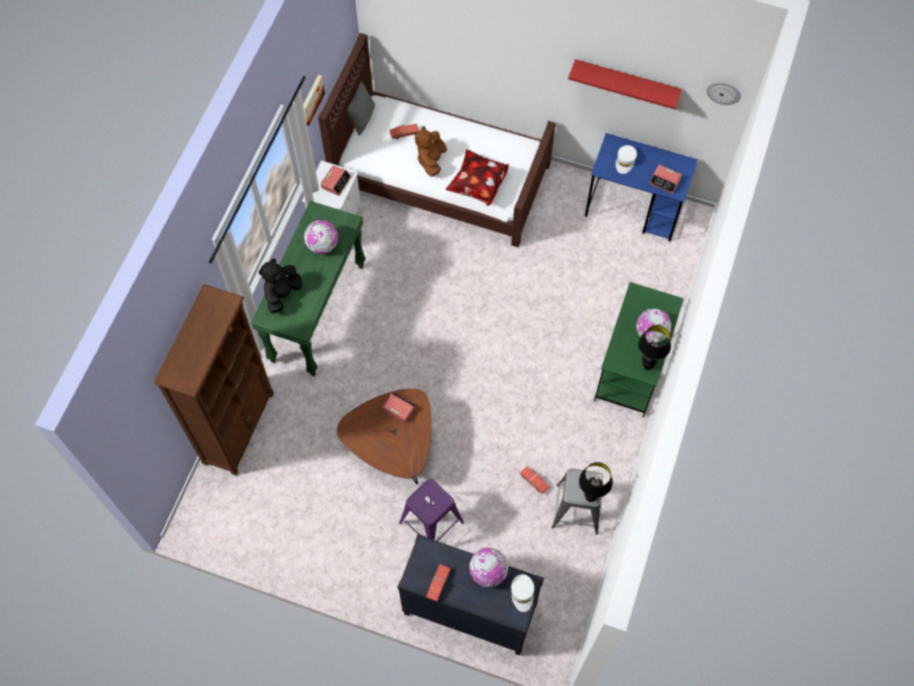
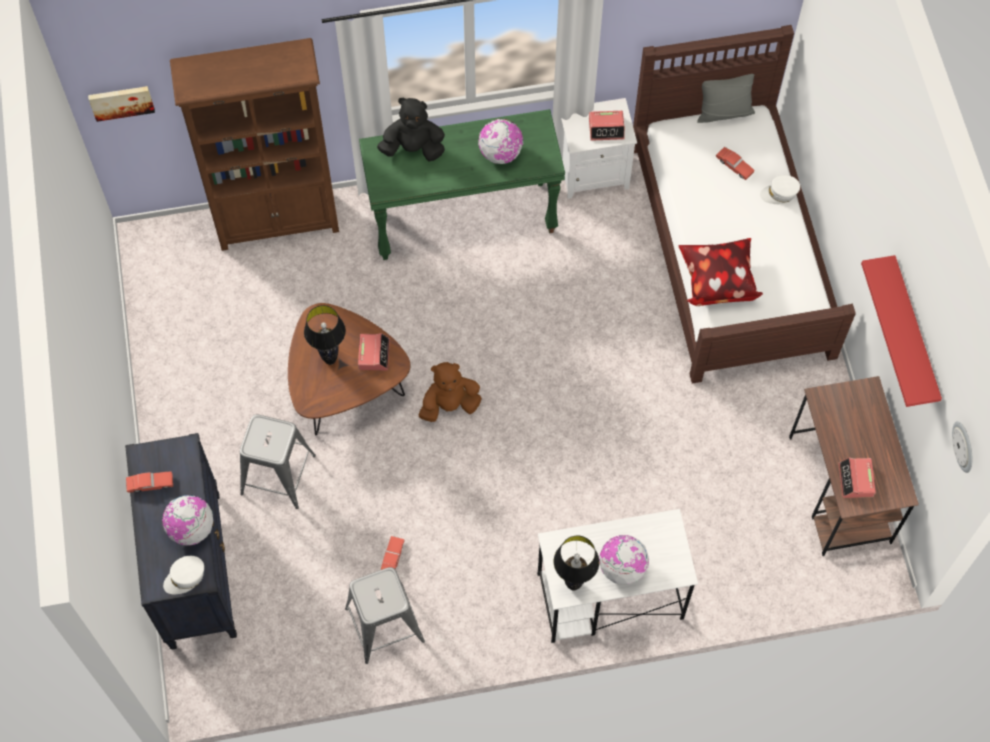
camera: 60 degrees right, 0 degrees up
picture [303,75,325,126] -> picture moved to [88,86,155,122]
purple stool [399,479,464,541] -> grey stool [240,415,316,509]
brown plush toy [415,126,447,177] -> brown plush toy moved to [418,362,482,422]
black table lamp [579,462,613,502] -> black table lamp moved to [304,305,346,365]
blue desk [585,133,698,241] -> brown desk [789,376,919,556]
green desk [594,282,684,417] -> white desk [537,509,698,643]
white cap [616,145,637,174] -> white cap moved to [760,175,800,204]

